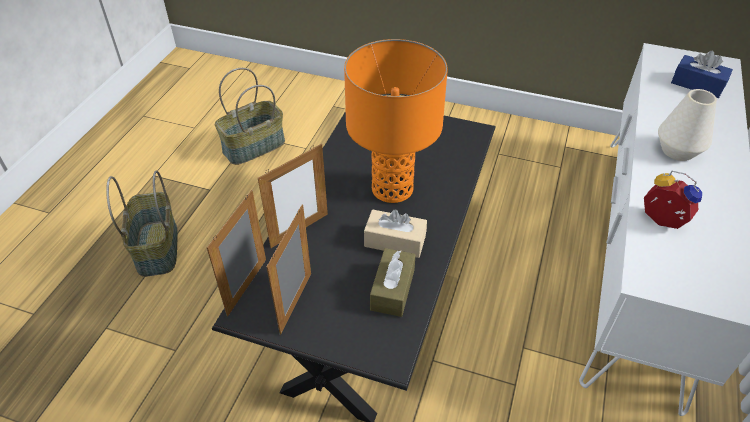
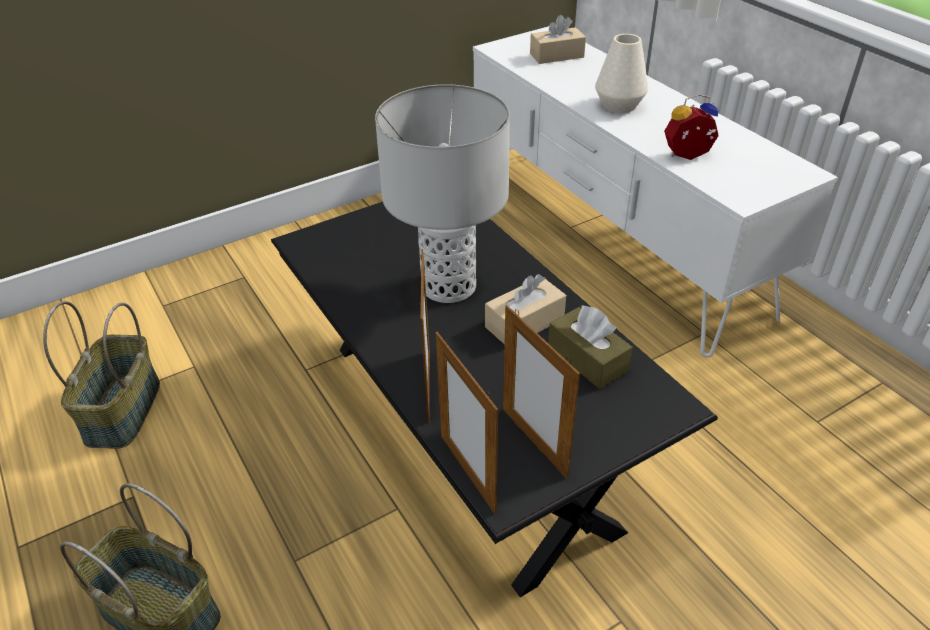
camera: 50 degrees left, 5 degrees down
orange table lamp [344,39,448,203] -> white table lamp [375,84,510,303]
blue tissue box [671,51,733,98] -> beige tissue box [530,15,586,64]

